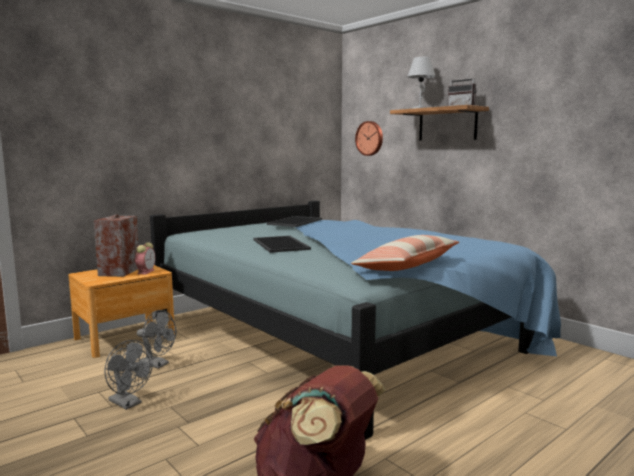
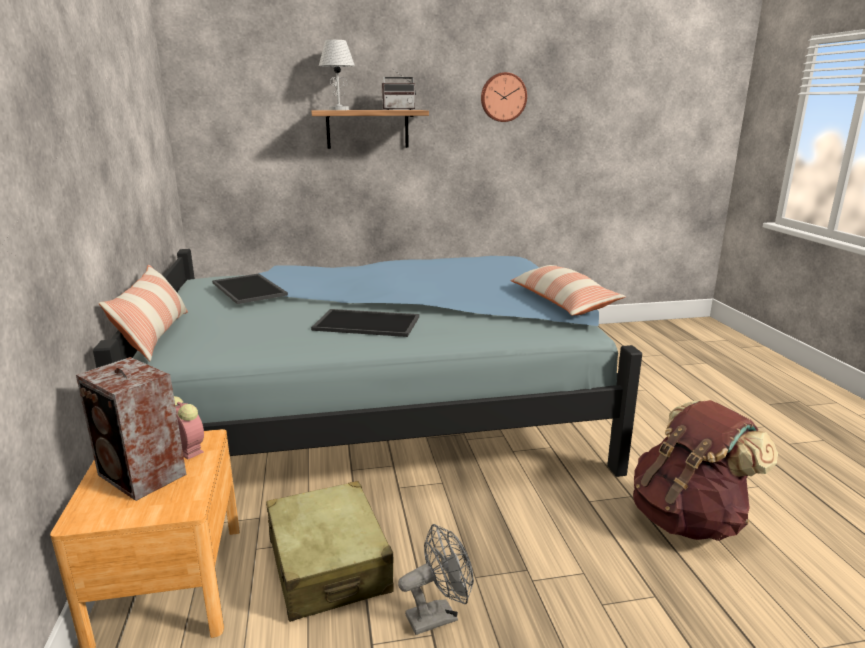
camera: 60 degrees left, 10 degrees up
grey fan [137,310,176,369] -> beige suitcase [266,481,394,622]
wall clock [355,121,383,156] -> wall clock moved to [481,72,527,122]
none -> pillow [99,265,188,361]

